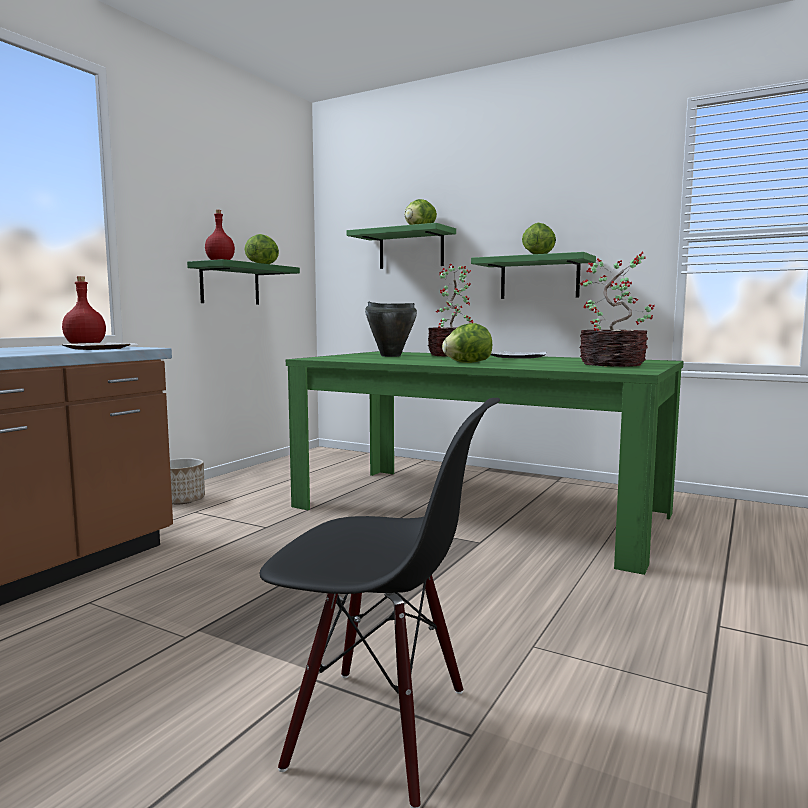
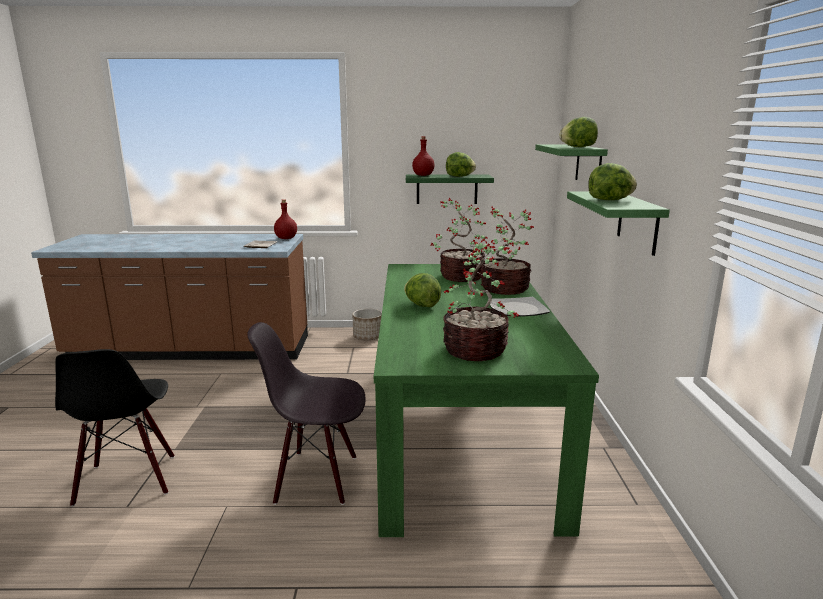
camera: 60 degrees right, 10 degrees up
black cooking pot [365,301,417,357] -> potted plant [430,198,488,282]
none -> black chair [247,322,365,505]

